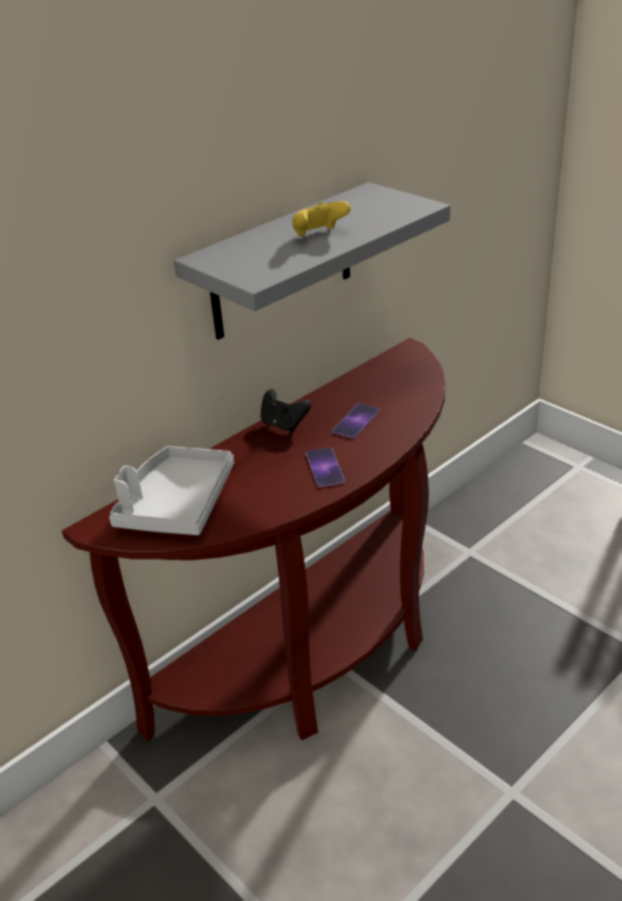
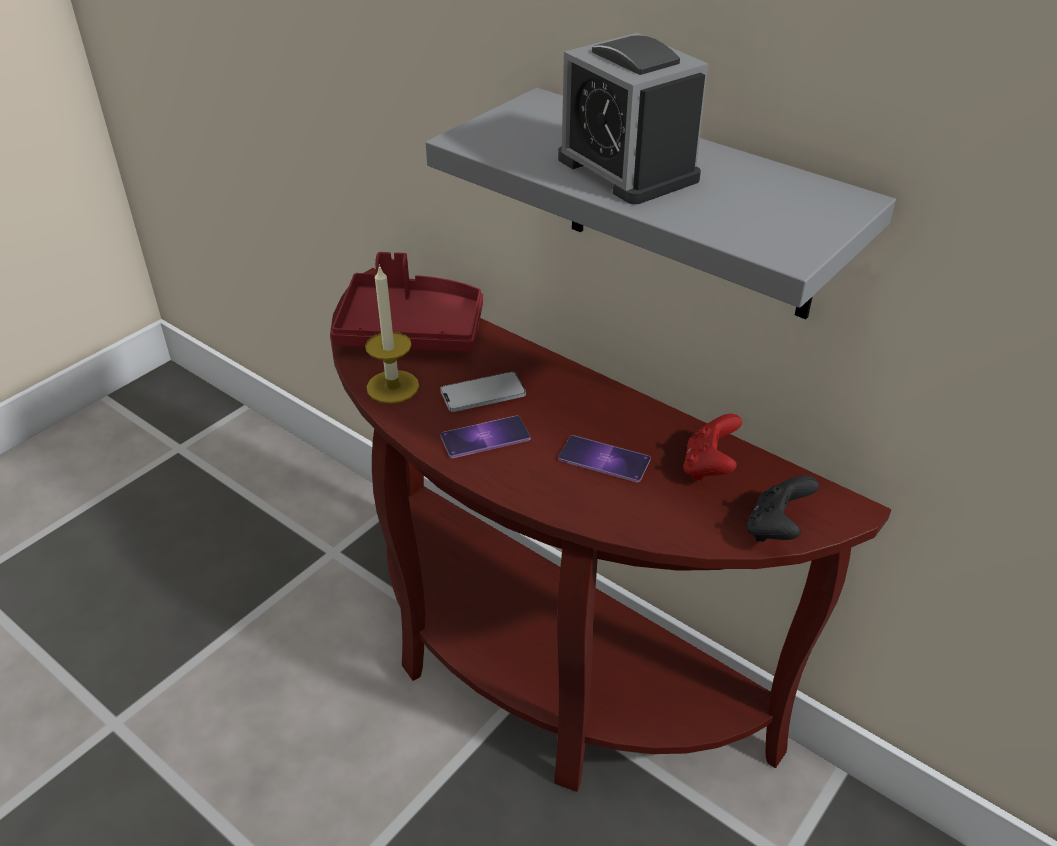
camera: 80 degrees right, 5 degrees up
grey tray [109,446,234,535] -> red tray [330,252,483,352]
black game controller [261,389,311,432] -> black game controller moved to [746,475,819,542]
yellow game controller [292,201,351,237] -> alarm clock [558,33,708,204]
none -> candle [365,264,419,403]
none -> phone [440,372,526,412]
none -> red game controller [683,414,742,481]

